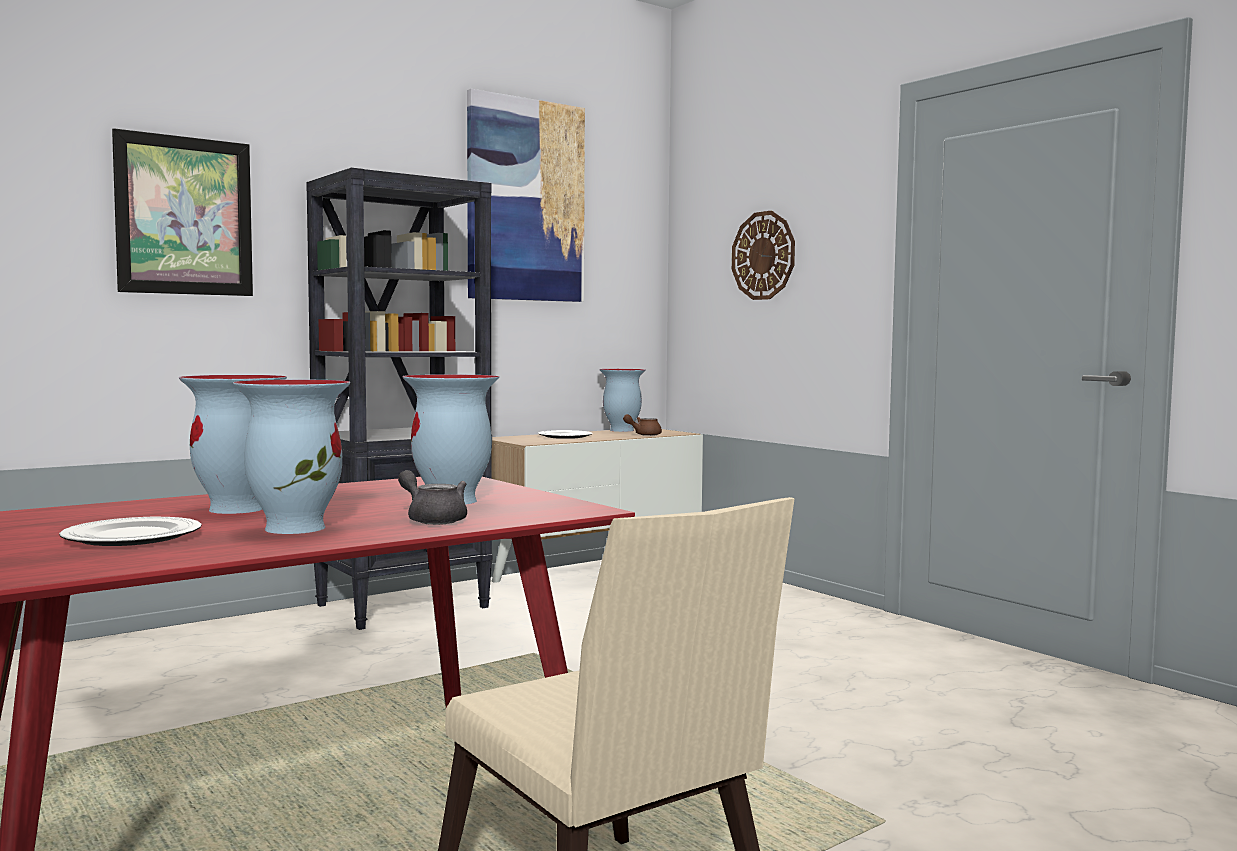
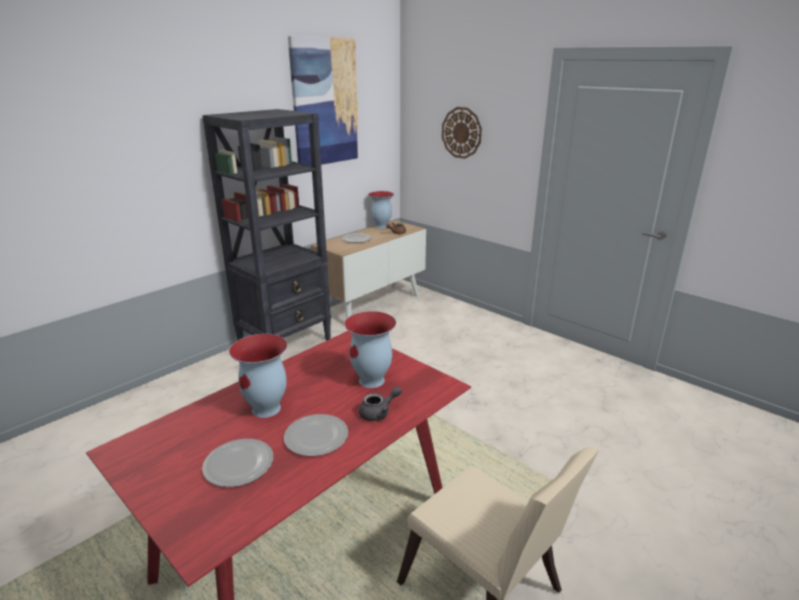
camera: 10 degrees left, 20 degrees up
picture [112,128,253,296] -> none
vase [233,379,351,534] -> plate [284,414,348,456]
grey teapot [398,470,467,525] -> grey teapot turned 120 degrees clockwise [359,386,402,421]

